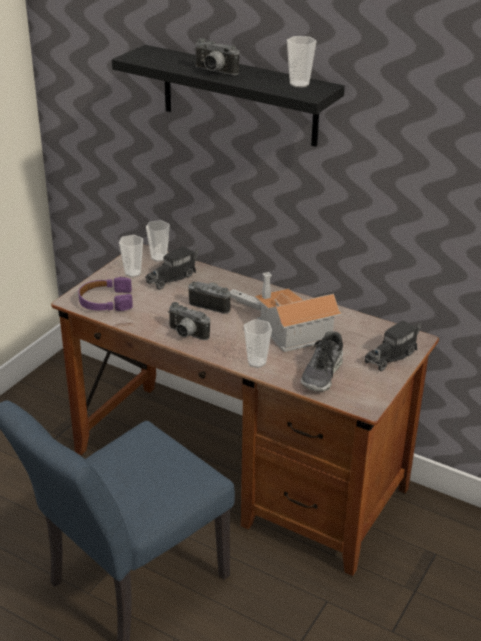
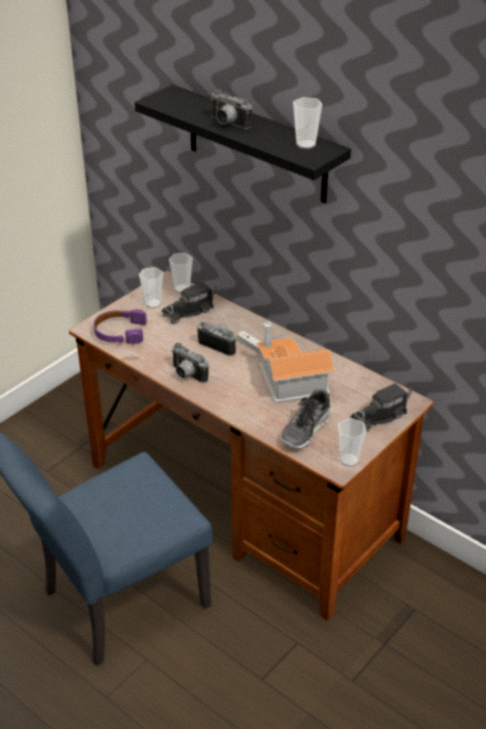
camera: 10 degrees right, 5 degrees up
cup [244,319,272,368] -> cup moved to [338,418,366,467]

